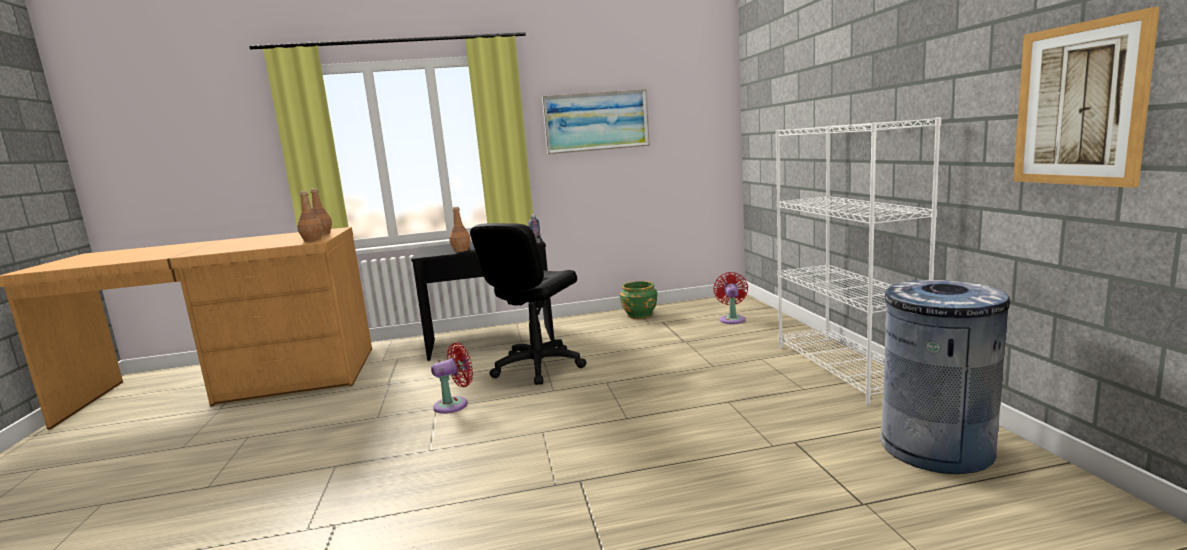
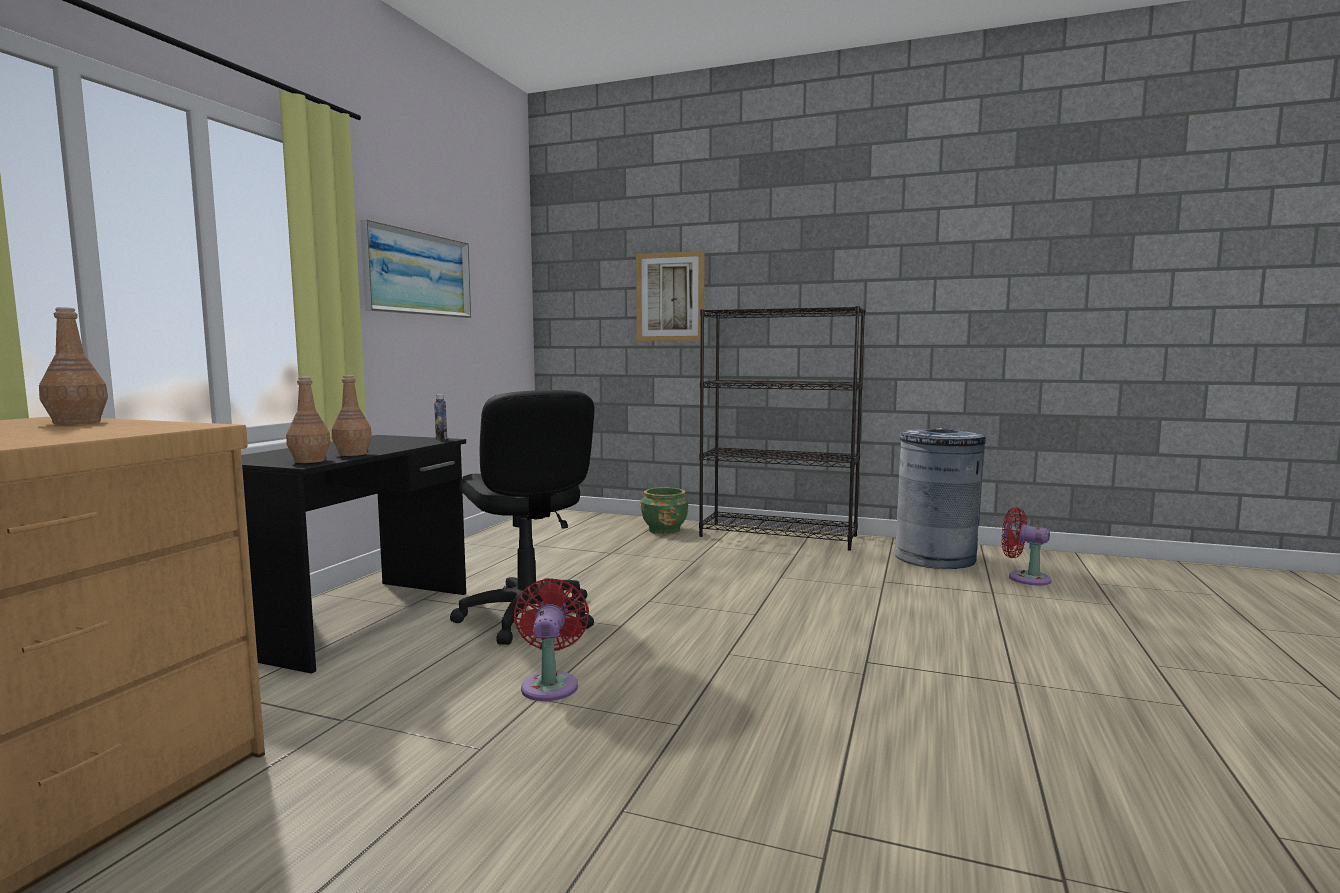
camera: 60 degrees left, 5 degrees down
brown bottle [297,191,323,242] -> brown bottle moved to [286,377,331,463]
green planter [620,281,657,319] -> green planter moved to [640,487,688,534]
red fan [714,272,748,324] -> red fan moved to [1001,507,1051,585]
white bookcase [776,117,942,405] -> black bookcase [699,306,865,551]
picture [1013,6,1160,188] -> picture moved to [636,251,705,341]

